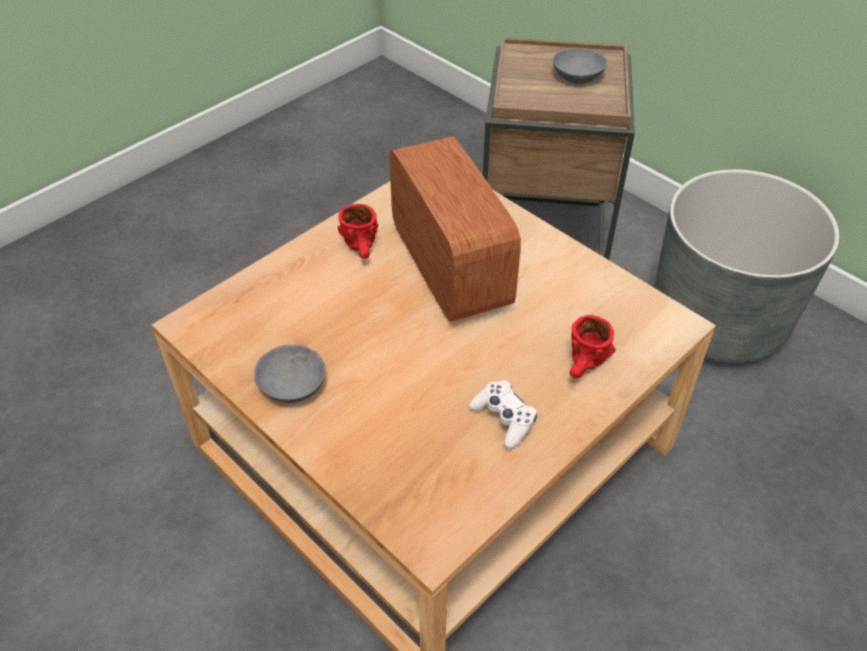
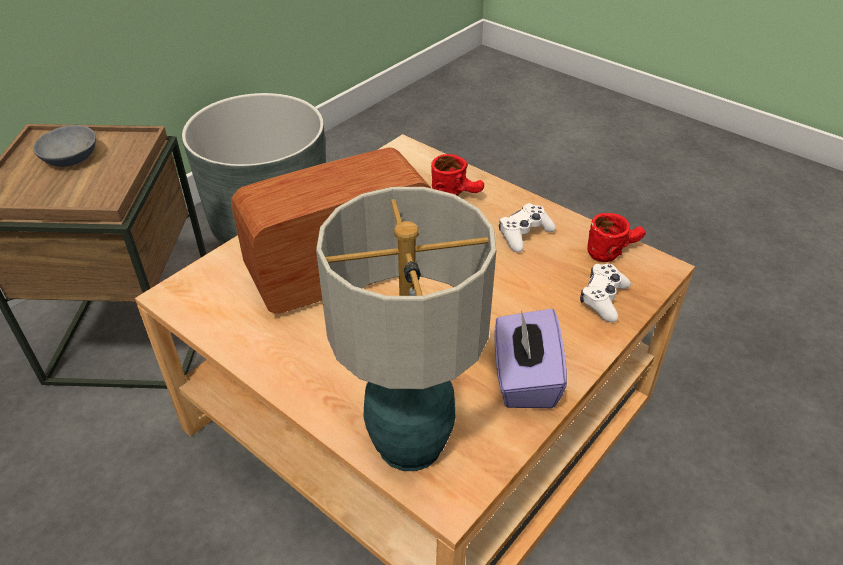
camera: 95 degrees left, 5 degrees down
grey bowl [254,344,326,403] -> purple tissue box [494,309,567,408]
red mug [338,204,378,258] -> red mug moved to [587,213,646,262]
none -> table lamp [316,187,496,471]
none -> white game controller [580,264,631,322]

